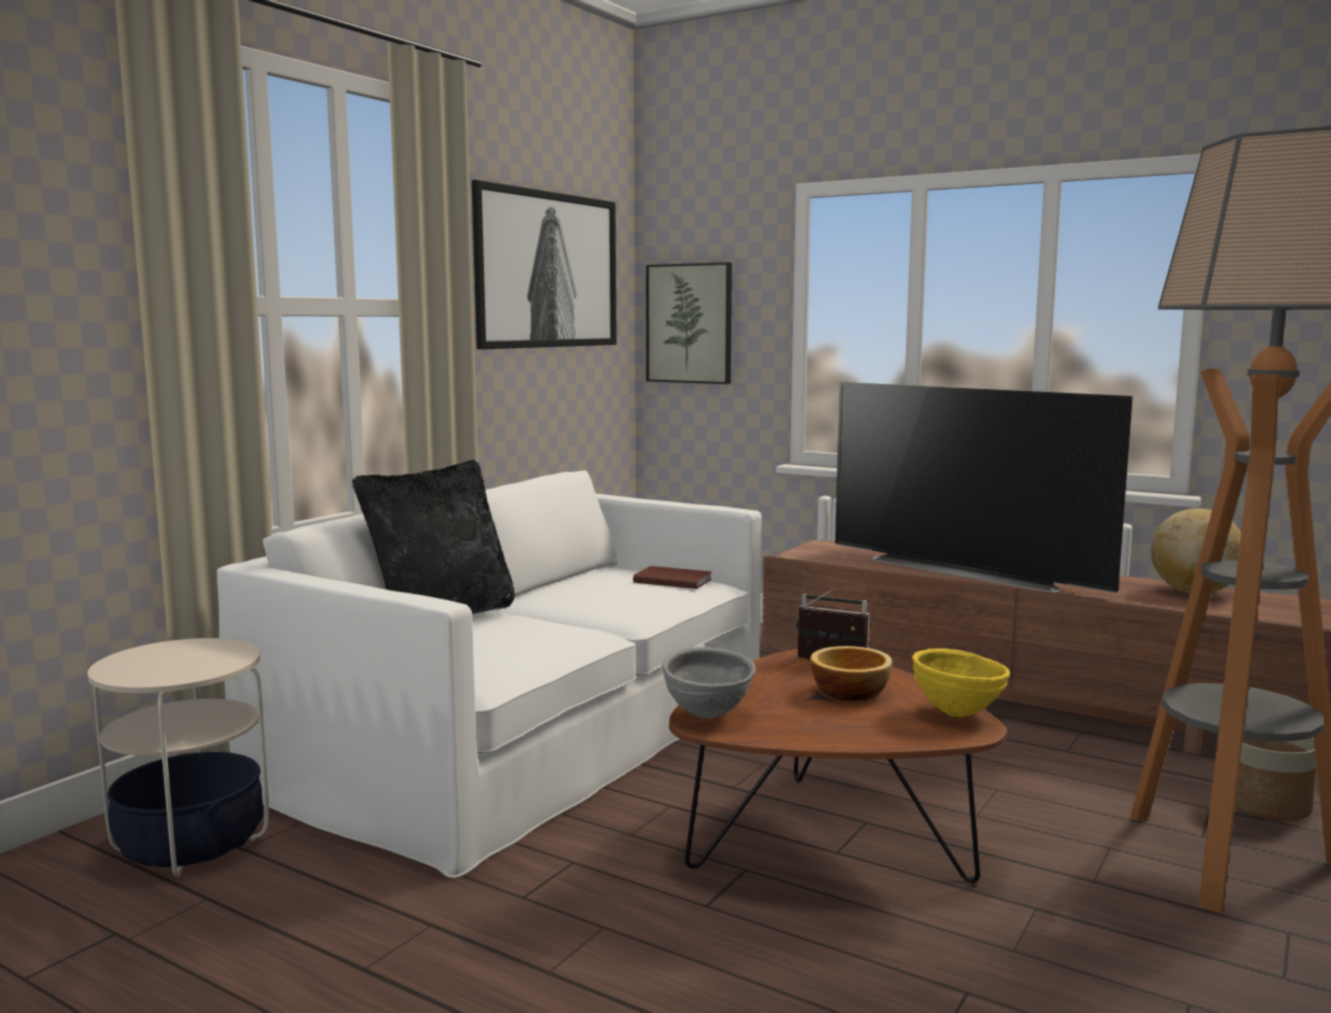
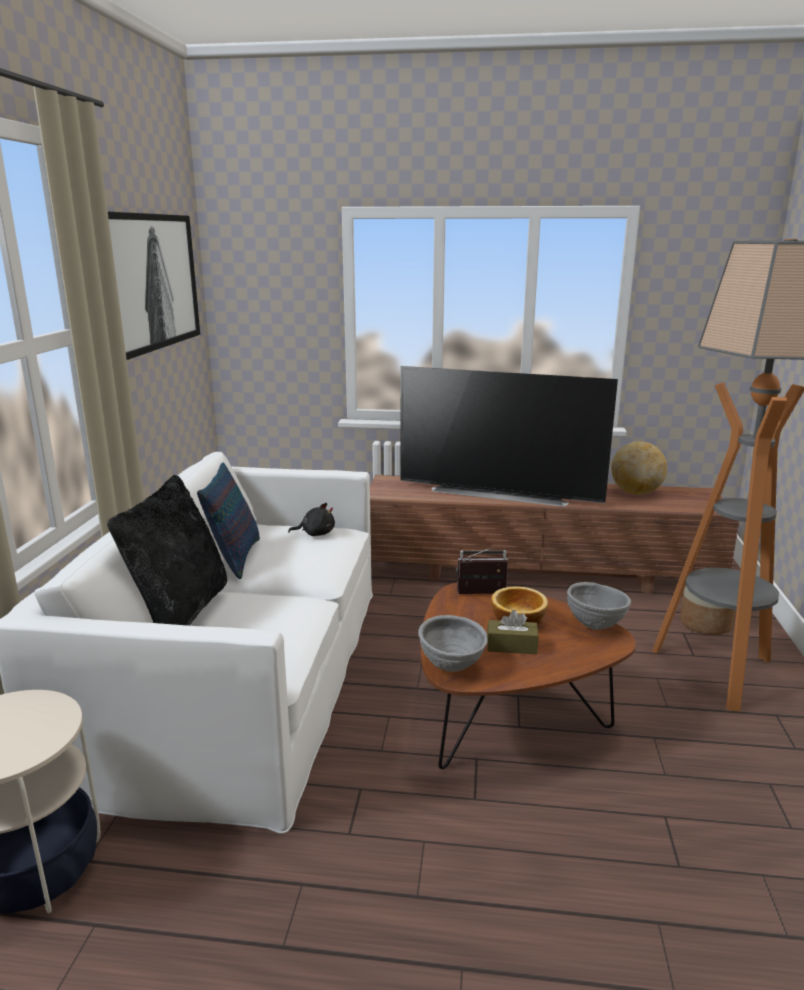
camera: 25 degrees left, 10 degrees up
brown book [633,566,712,589] -> black plush toy [288,503,335,536]
picture [646,262,732,384] -> none
yellow bowl [912,648,1010,717] -> grey bowl [567,582,631,630]
none -> blue pillow [197,462,260,579]
none -> brown tissue box [487,610,539,654]

